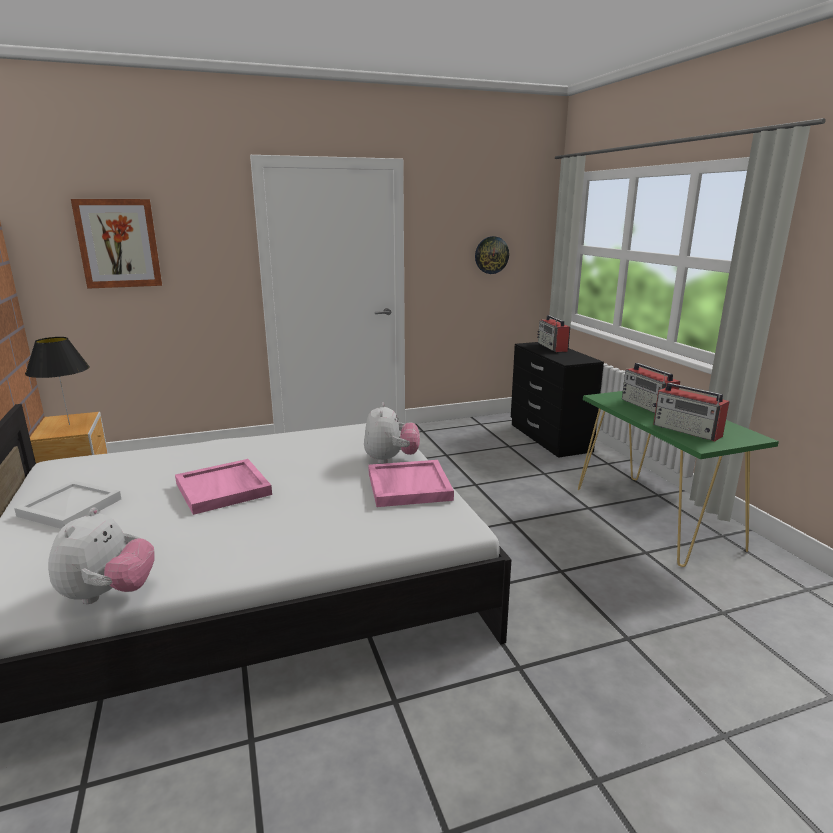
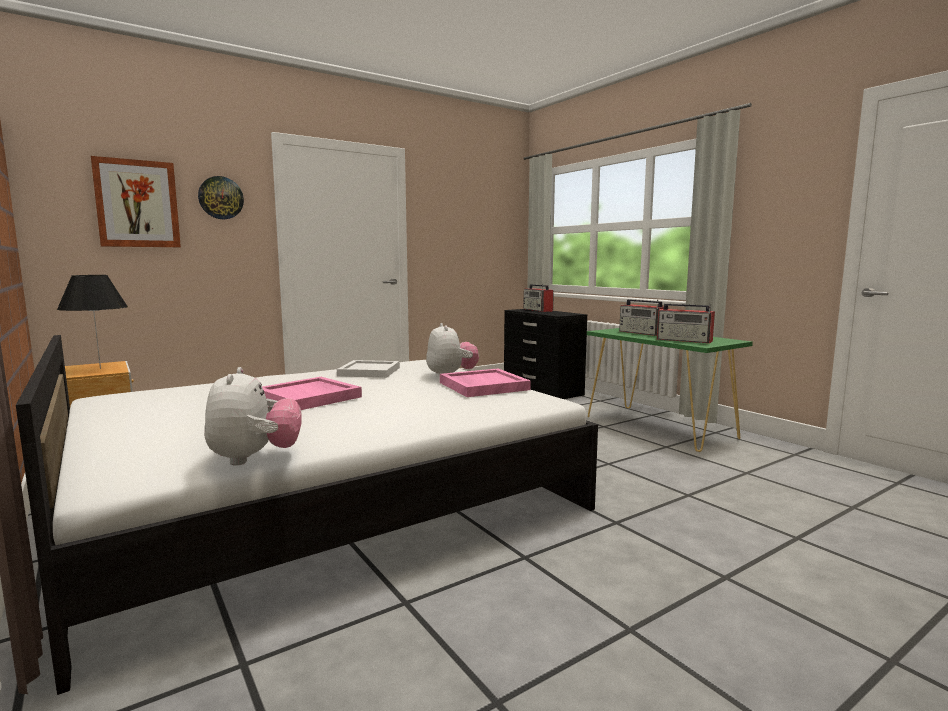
camera: 15 degrees left, 10 degrees down
white tray [14,481,121,529] -> white tray moved to [337,360,400,378]
wall clock [475,236,509,274] -> wall clock moved to [198,176,244,219]

